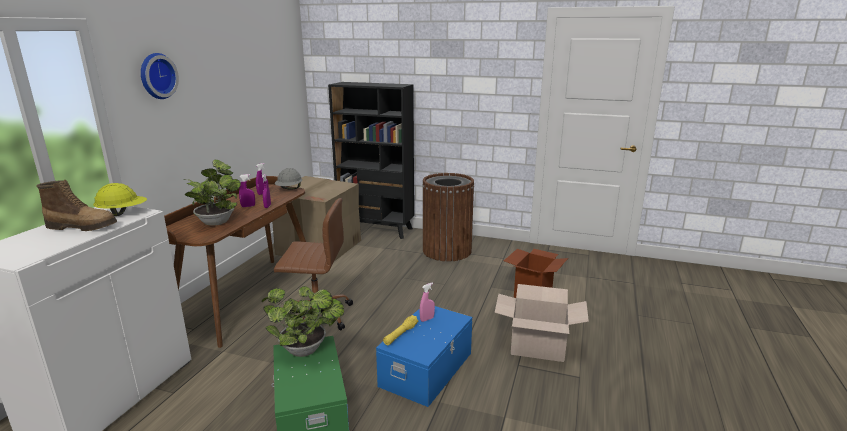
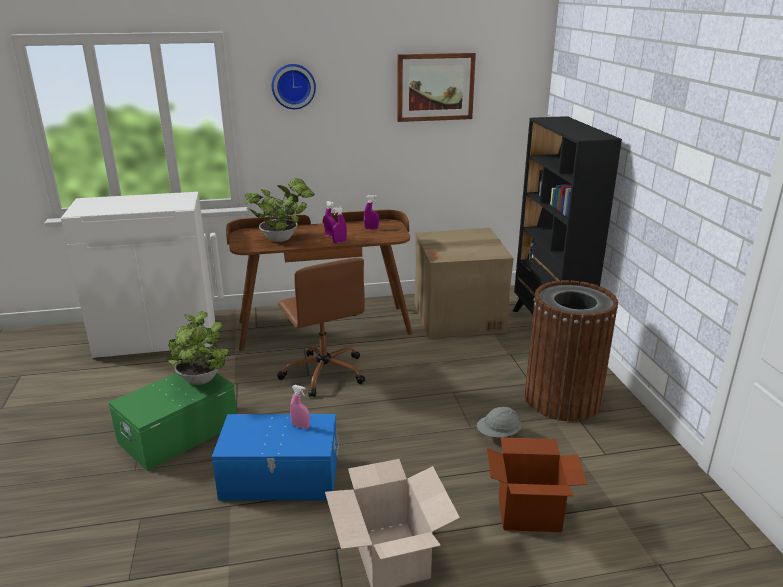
camera: 60 degrees right, 5 degrees up
boot [36,180,117,231] -> none
yellow hard hat [93,183,147,216] -> none
grey hard hat [275,168,302,190] -> grey hard hat moved to [477,407,522,438]
yellow flashlight [383,315,418,345] -> none
none -> picture [397,53,476,122]

